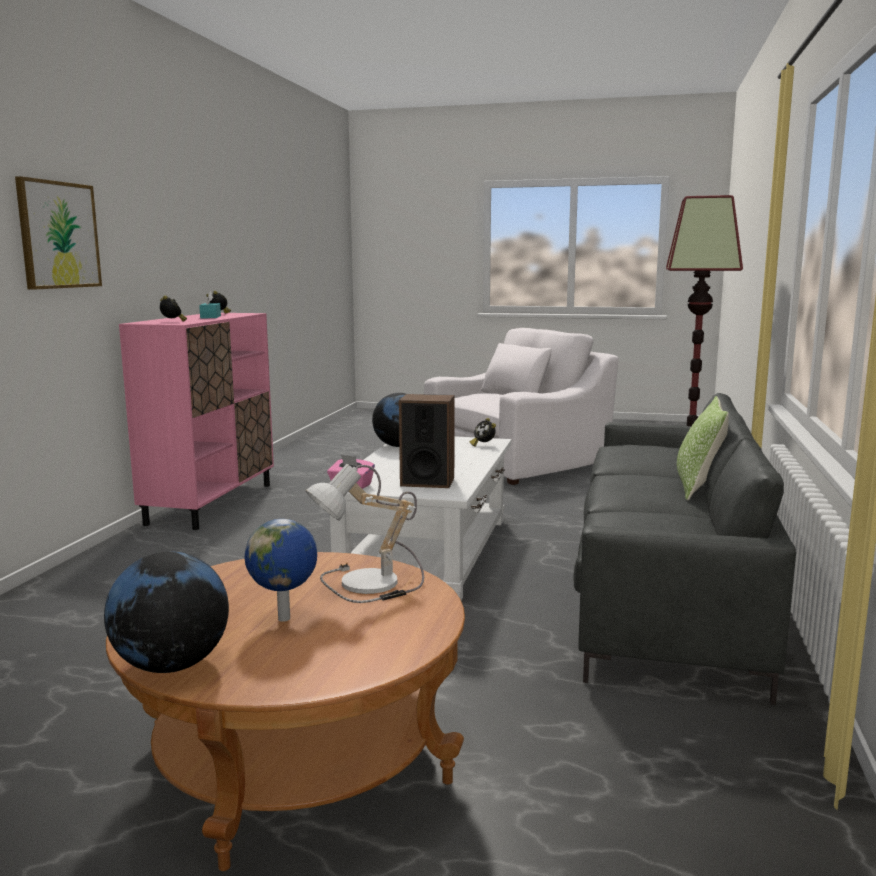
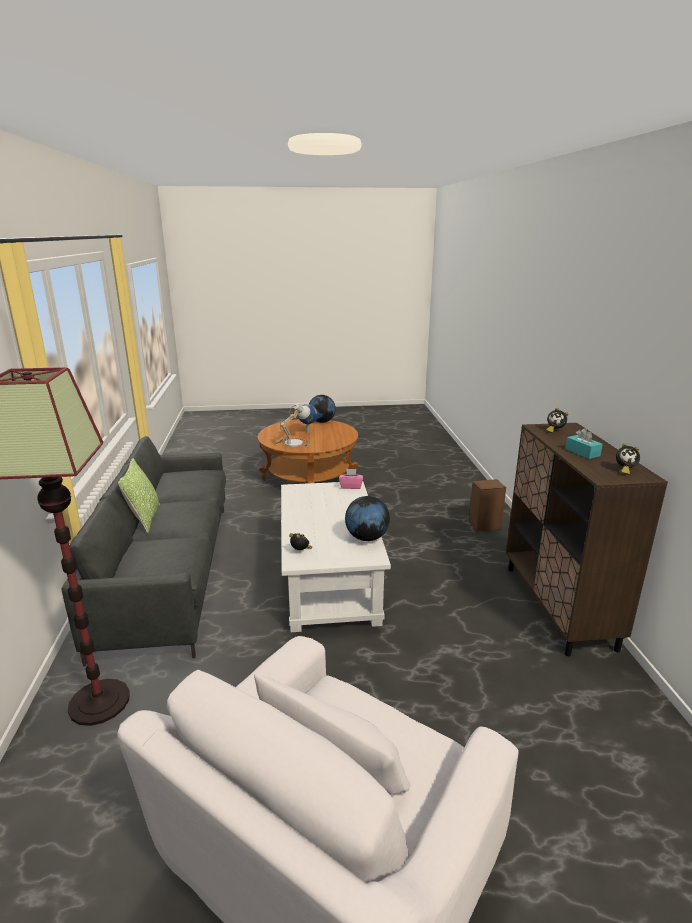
camera: 160 degrees right, 10 degrees up
picture [15,176,102,290] -> none
pink cabinet [119,313,274,530] -> brown cabinet [506,423,668,656]
speaker [399,394,454,488] -> speaker moved to [469,479,506,531]

